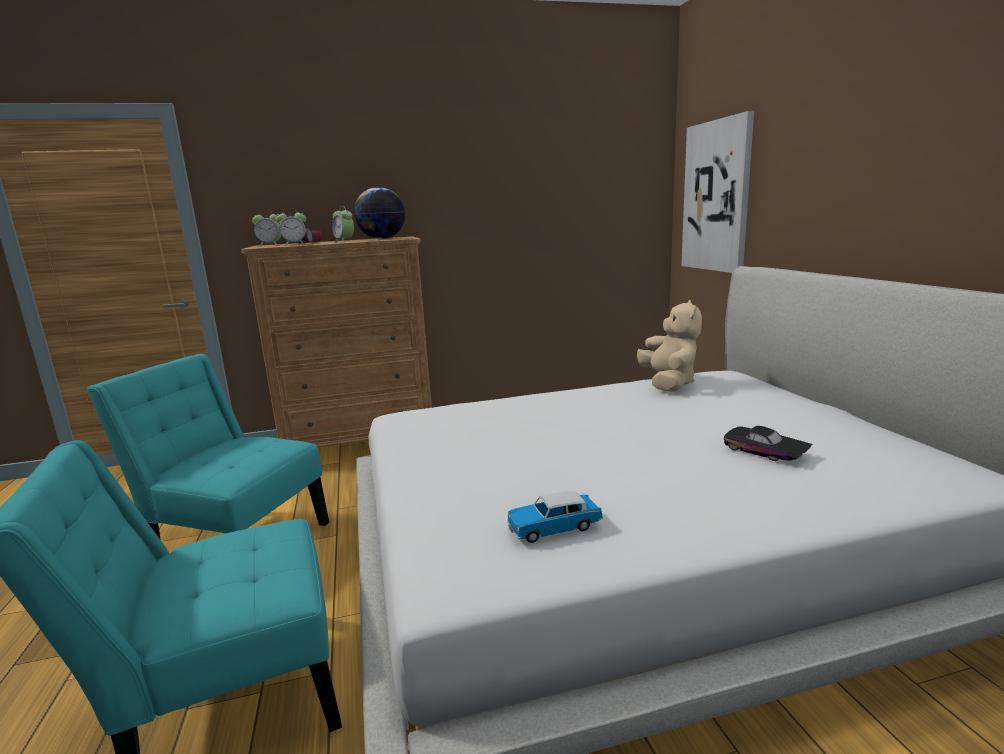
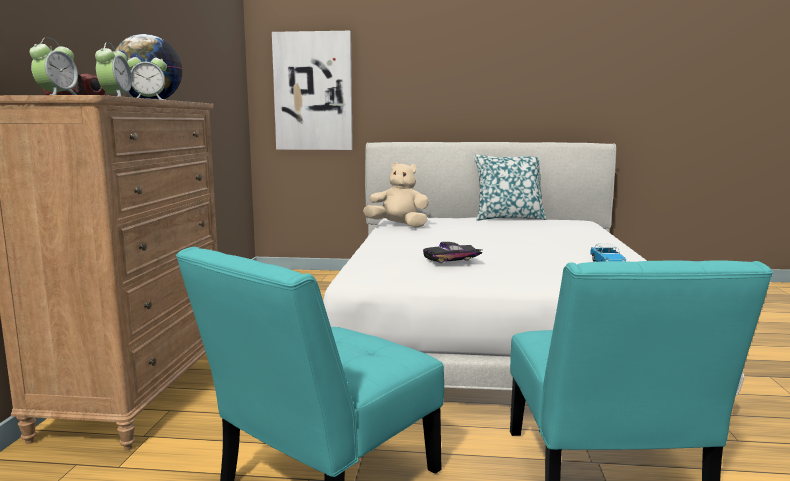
camera: 70 degrees left, 5 degrees down
black toy car [724,426,813,461] -> black toy car moved to [423,242,482,263]
none -> pillow [474,154,547,221]

